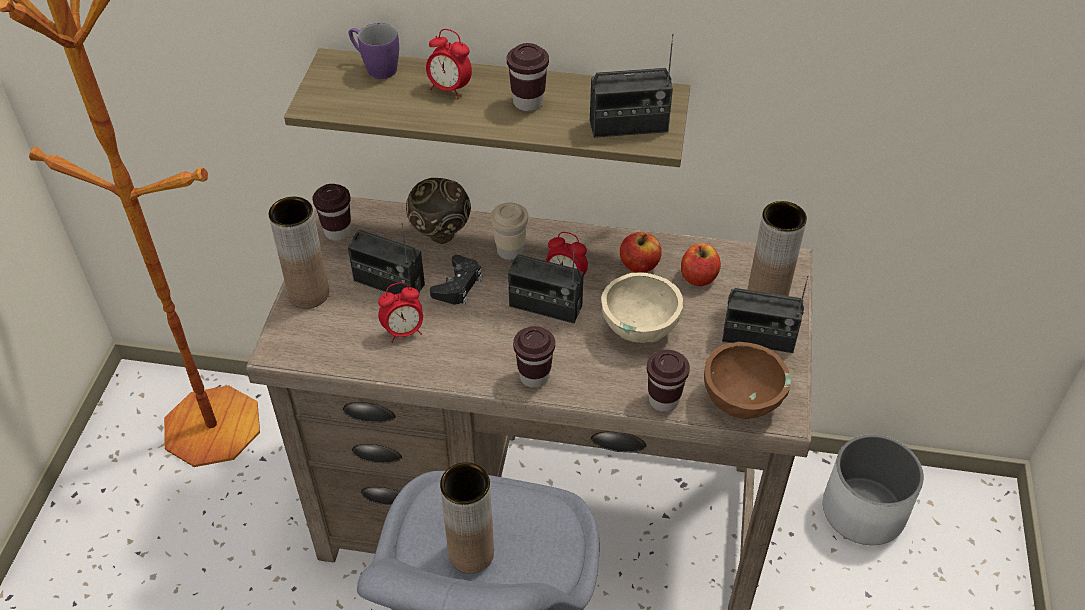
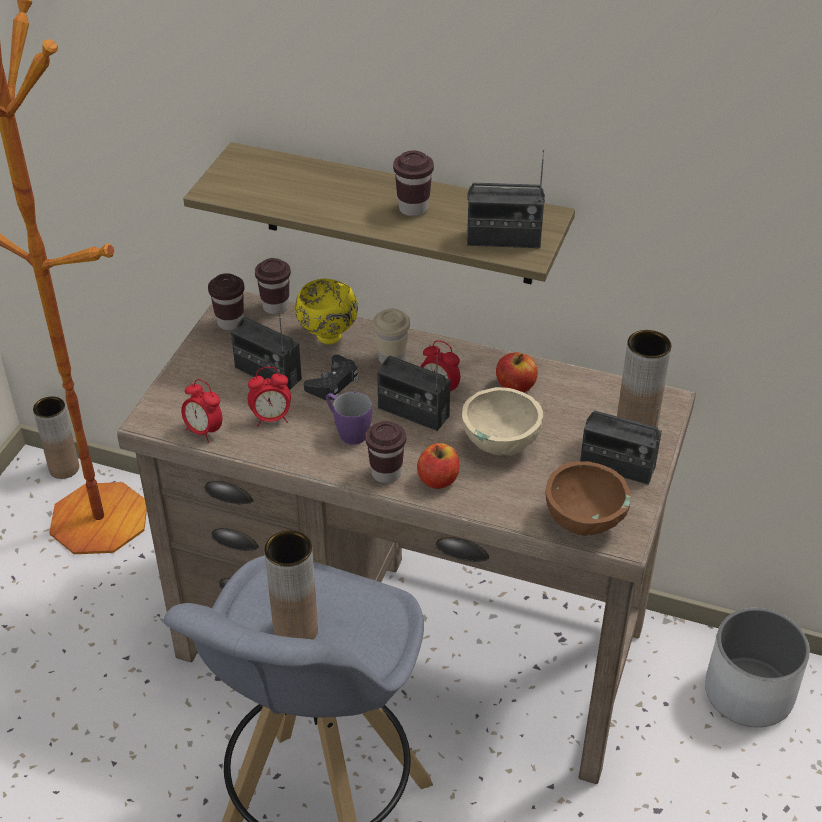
camera: 10 degrees right, 5 degrees down
brown vase [269,197,329,309] -> brown vase moved to [33,396,79,479]
purple mug [348,23,399,79] -> purple mug moved to [326,391,372,445]
brown bowl [406,178,471,244] -> yellow bowl [295,278,358,345]
alarm clock [426,29,472,99] -> alarm clock moved to [181,379,222,443]
brown cup [647,350,690,412] -> brown cup moved to [255,258,291,315]
apple [681,243,721,286] -> apple moved to [417,443,460,489]

